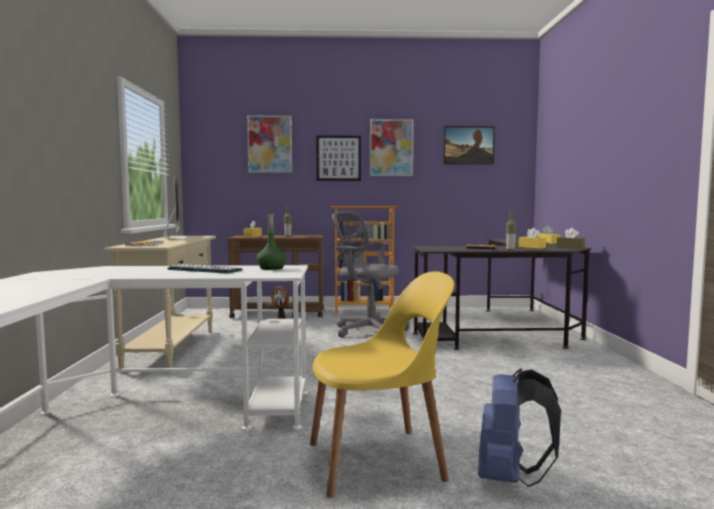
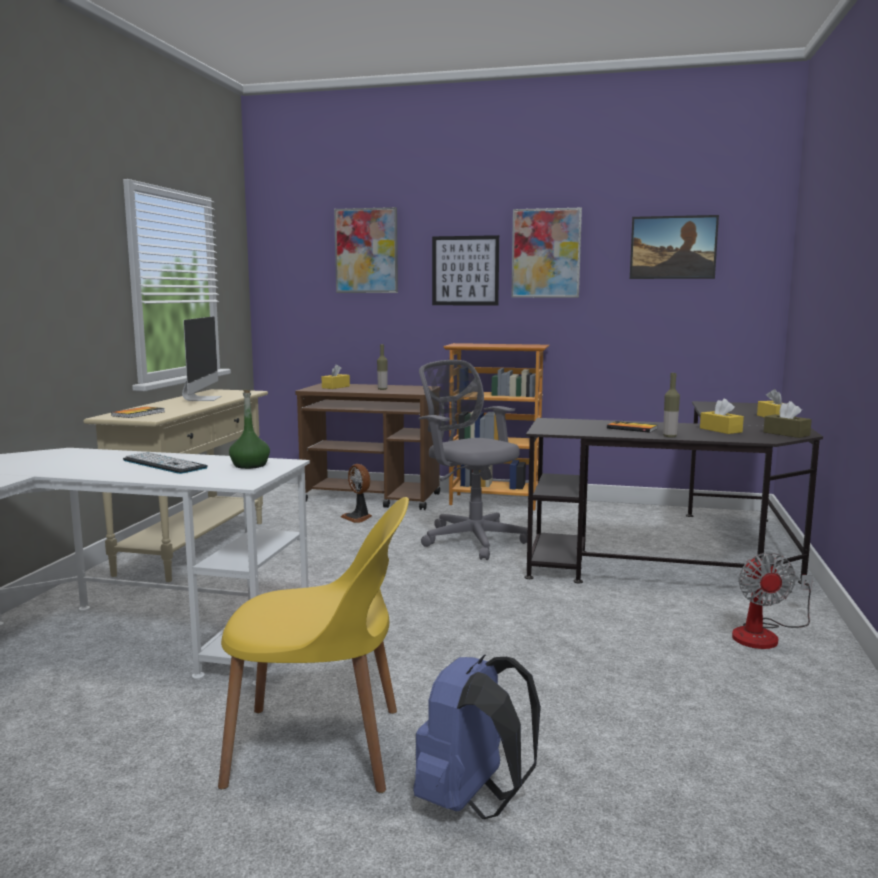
camera: 15 degrees right, 5 degrees up
none -> fan [732,552,813,649]

